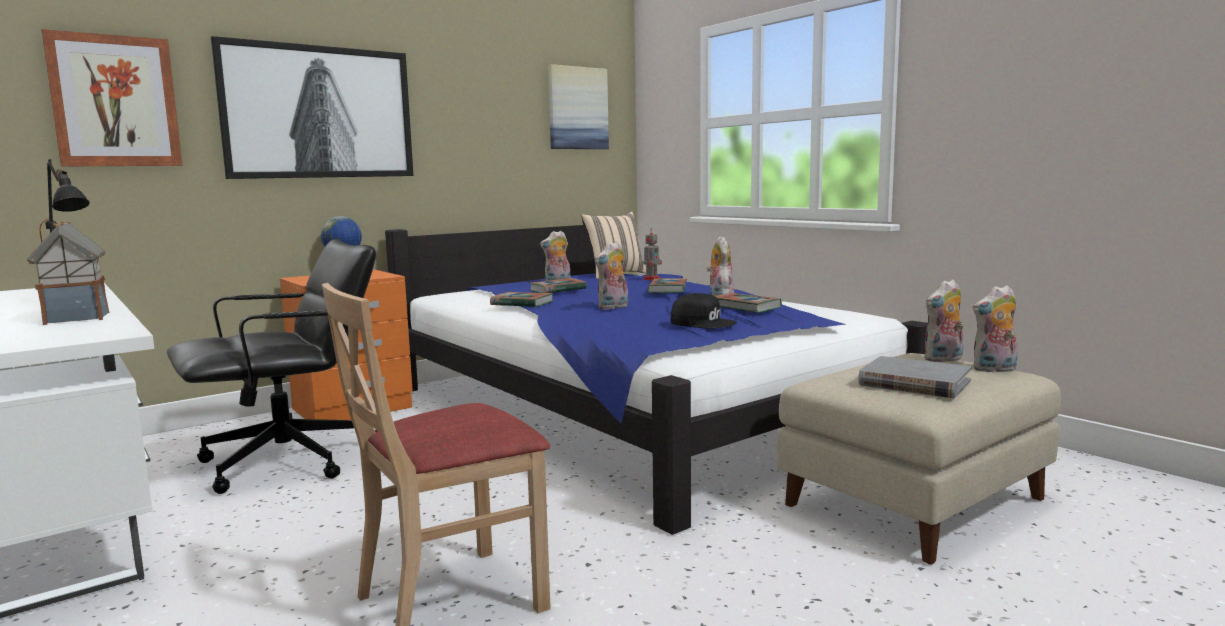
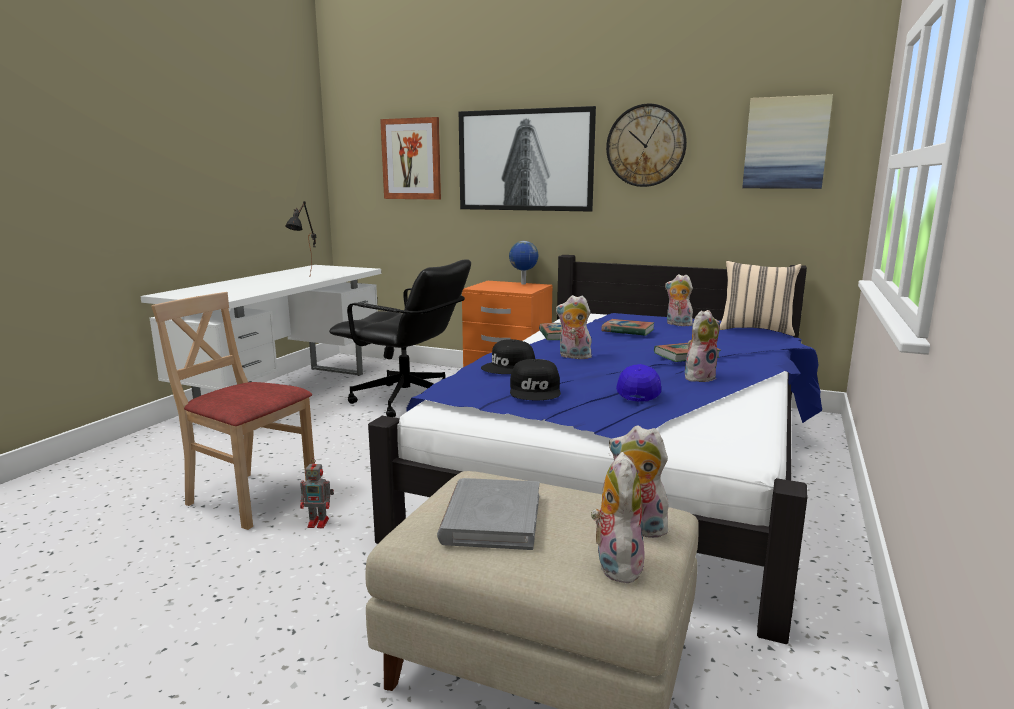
camera: 60 degrees right, 5 degrees up
toy house [27,221,110,325] -> none
toy robot [643,228,662,280] -> toy robot moved to [300,458,334,528]
book [715,293,782,313] -> blue cap [616,364,661,402]
plush toy [973,285,1018,373] -> plush toy turned 45 degrees clockwise [591,452,645,584]
none -> black cap [481,339,535,374]
none -> wall clock [606,104,687,187]

